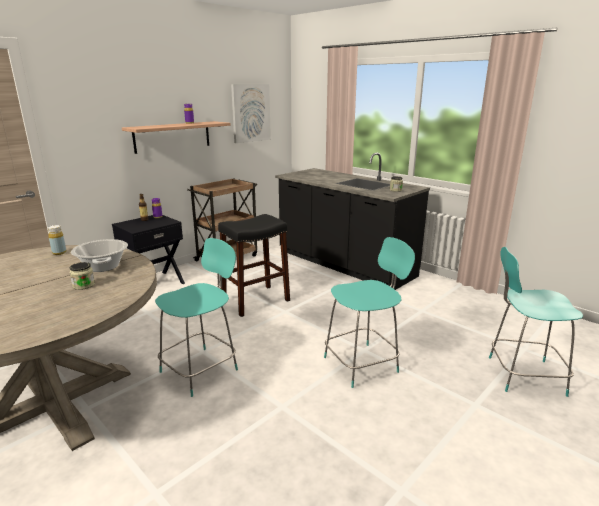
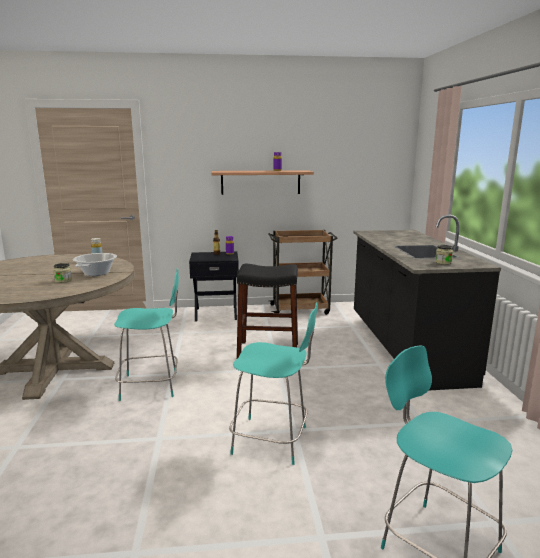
camera: 40 degrees right, 5 degrees down
picture [231,84,271,143] -> none

